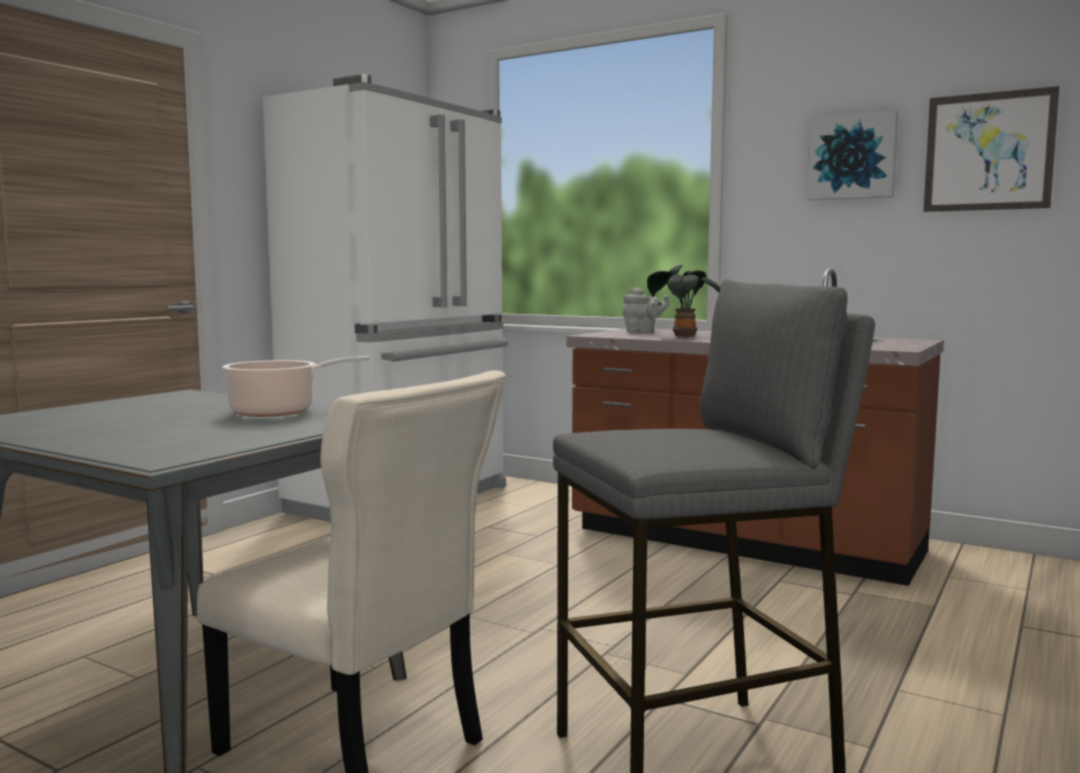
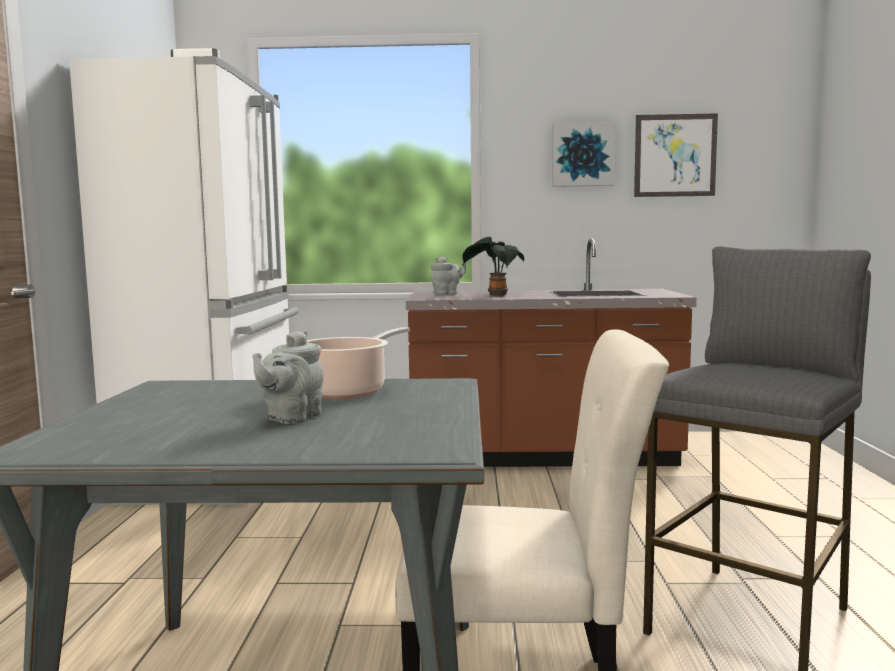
camera: 30 degrees left, 0 degrees up
none -> grey teapot [252,330,324,424]

